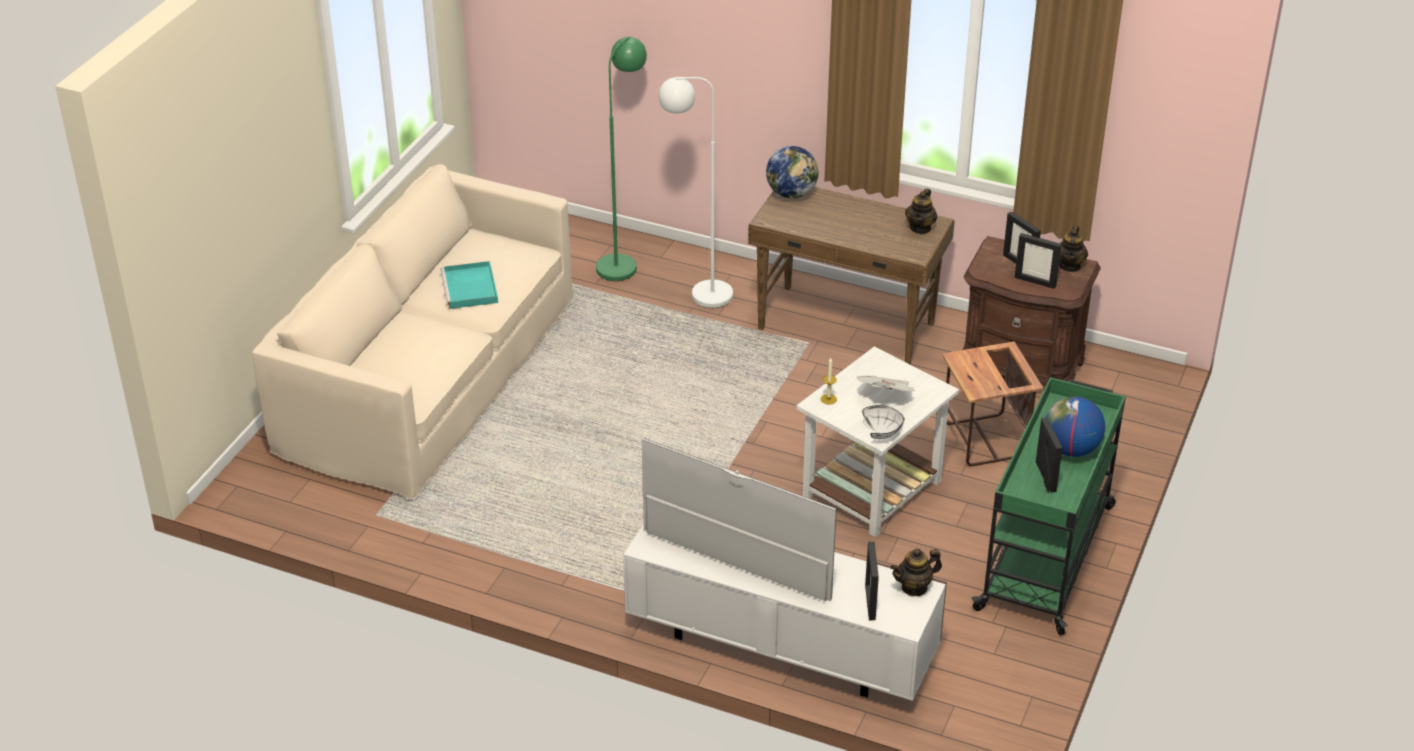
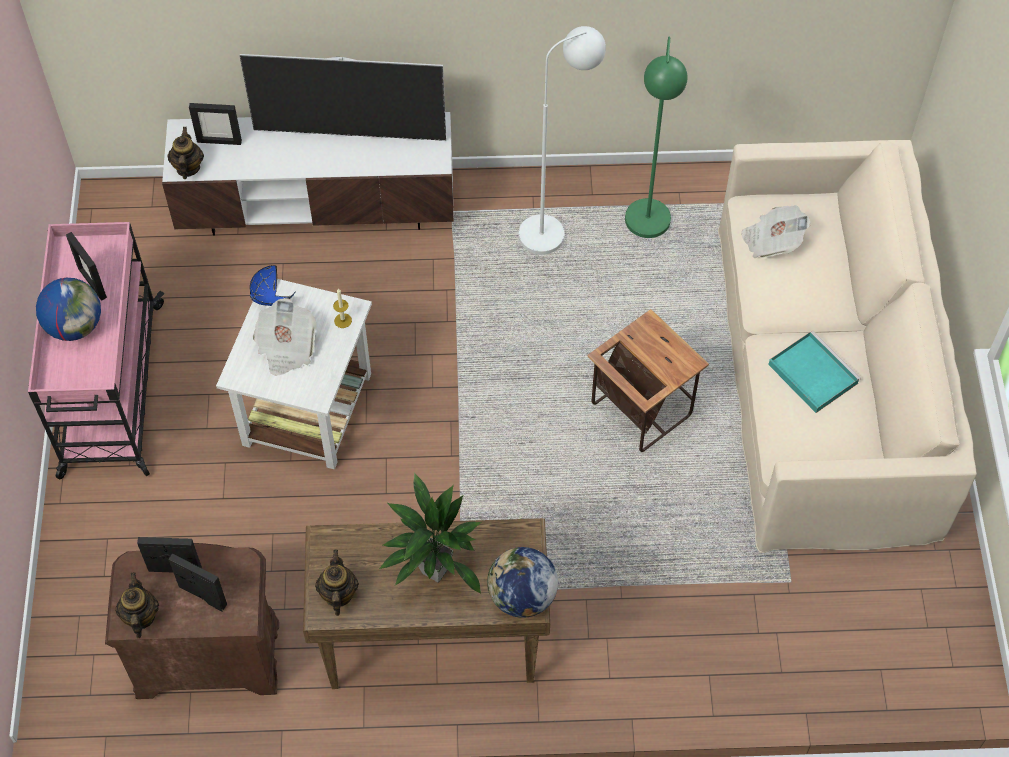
camera: 155 degrees right, 20 degrees up
green floor lamp [596,36,647,281] -> green floor lamp moved to [625,36,687,238]
white floor lamp [659,77,733,308] -> white floor lamp moved to [519,26,606,255]
white bowl [862,405,905,439] -> blue bowl [250,265,296,306]
picture frame [865,542,879,620] -> picture frame turned 120 degrees clockwise [189,103,242,145]
teapot [890,548,942,596] -> teapot turned 45 degrees counterclockwise [167,127,204,179]
side table [942,342,1043,466] -> side table moved to [588,309,709,452]
green cart [971,377,1126,635] -> pink cart [28,222,164,479]
none -> potted plant [379,472,482,594]
none -> newspaper [741,205,811,258]

